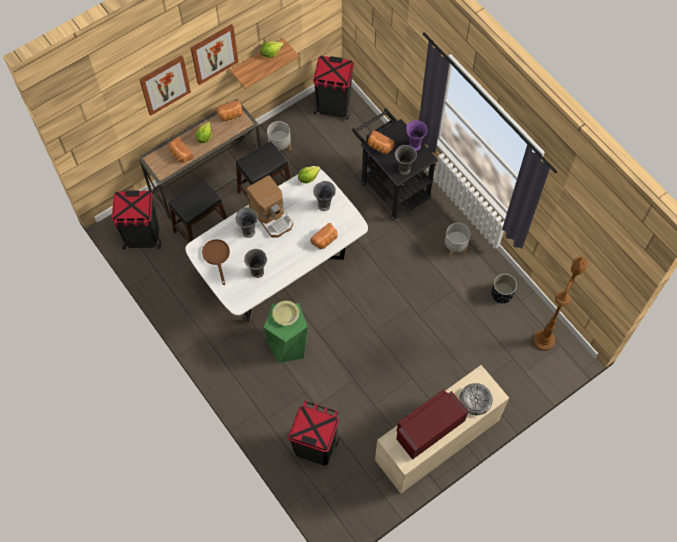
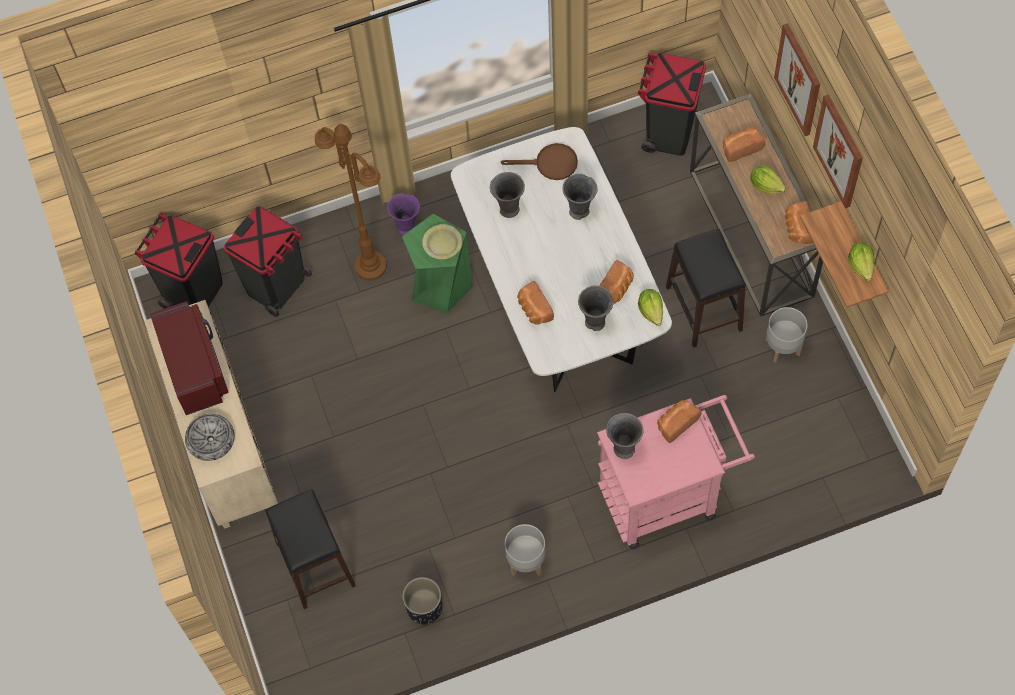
camera: 110 degrees right, 0 degrees up
black stool [168,179,227,243] -> black stool moved to [265,489,356,609]
coffee machine [247,175,293,238] -> none
black trash can [313,56,354,120] -> black trash can moved to [135,213,223,309]
black cart [352,108,438,221] -> pink cart [597,395,755,549]
purple vase [406,120,427,151] -> purple vase moved to [387,193,420,235]
brown floor lamp [533,256,588,351] -> brown floor lamp moved to [315,124,387,281]
none -> bread [600,260,634,304]

